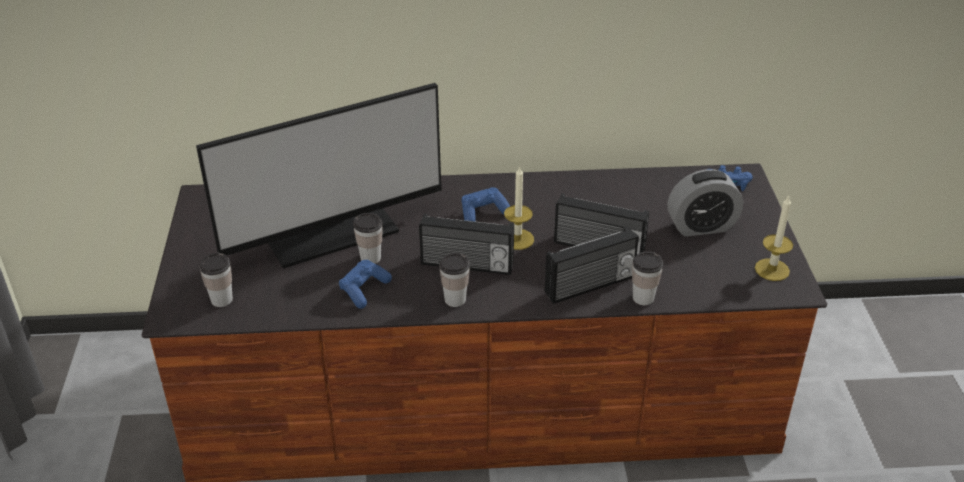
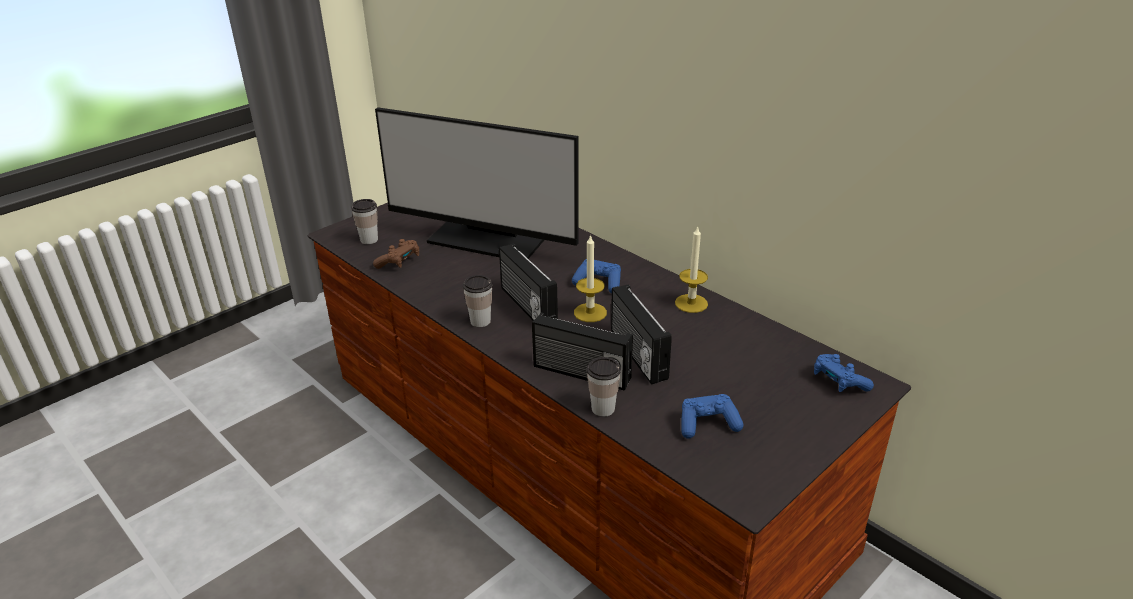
camera: 50 degrees right, 5 degrees down
blue game controller [339,260,392,309] -> blue game controller moved to [681,394,744,439]
cup [353,213,383,264] -> none
alarm clock [667,169,743,237] -> none
candle [755,196,793,281] -> candle moved to [675,226,708,313]
none -> brown game controller [373,239,419,269]

